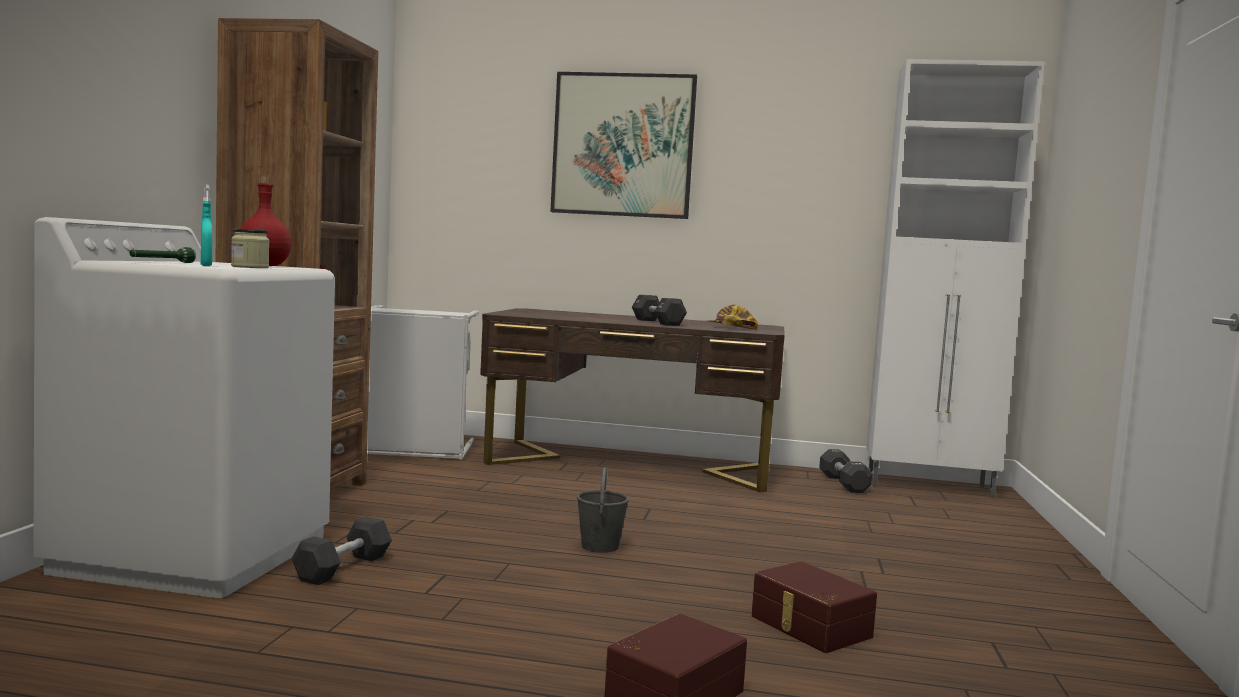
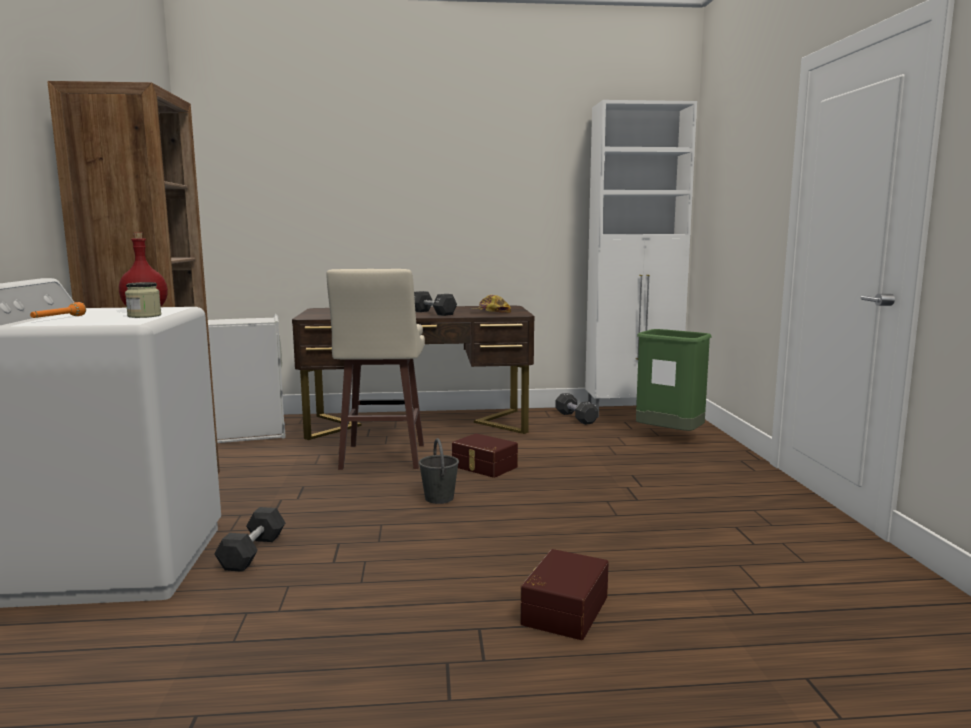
camera: 15 degrees left, 5 degrees up
green flashlight [129,247,196,263] -> orange flashlight [30,302,86,318]
turquoise spray bottle [201,185,212,266] -> none
picture [550,72,697,219] -> none
brown storage box [751,561,877,653] -> brown storage box moved to [452,433,518,478]
none -> beige stool [326,269,425,470]
none -> green trash can [636,329,712,431]

